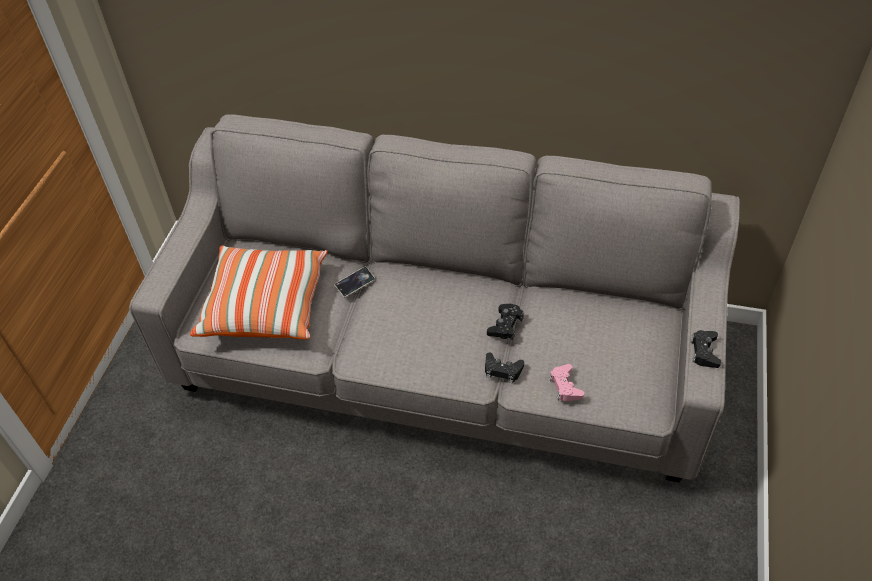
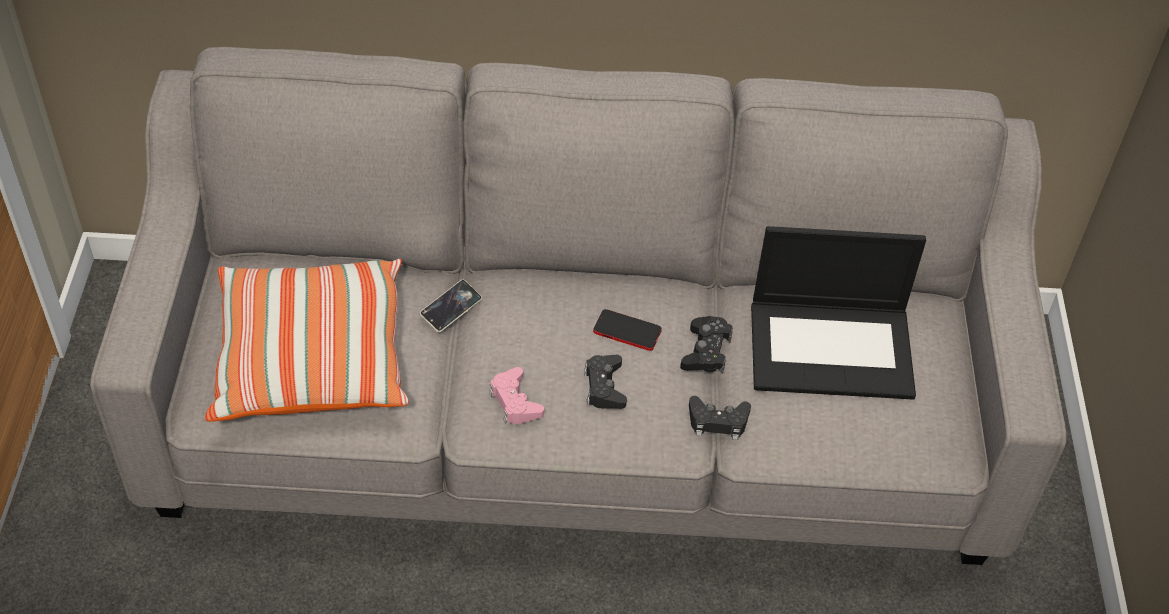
camera: 15 degrees left, 0 degrees up
pink game controller [549,364,584,402] -> pink game controller moved to [489,367,544,424]
black game controller [690,330,721,368] -> black game controller moved to [584,355,627,409]
none -> phone [593,309,662,351]
none -> laptop [751,226,926,399]

